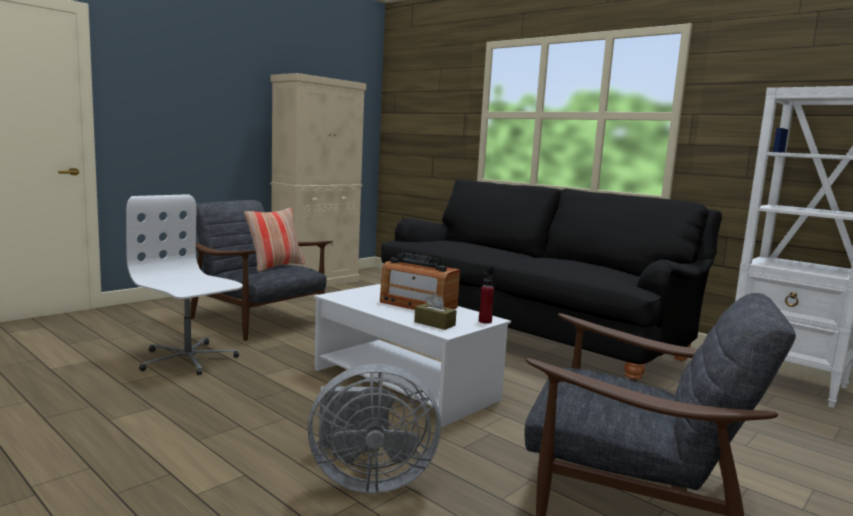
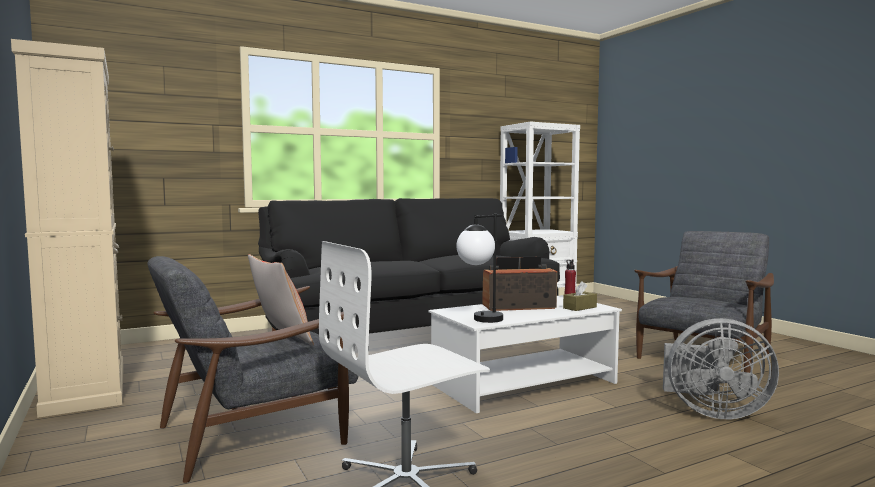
camera: 70 degrees left, 5 degrees down
grey fan [308,364,441,493] -> grey fan turned 90 degrees clockwise [663,318,779,419]
radio [380,250,460,310] -> radio turned 150 degrees counterclockwise [482,257,557,311]
none -> table lamp [456,214,503,323]

